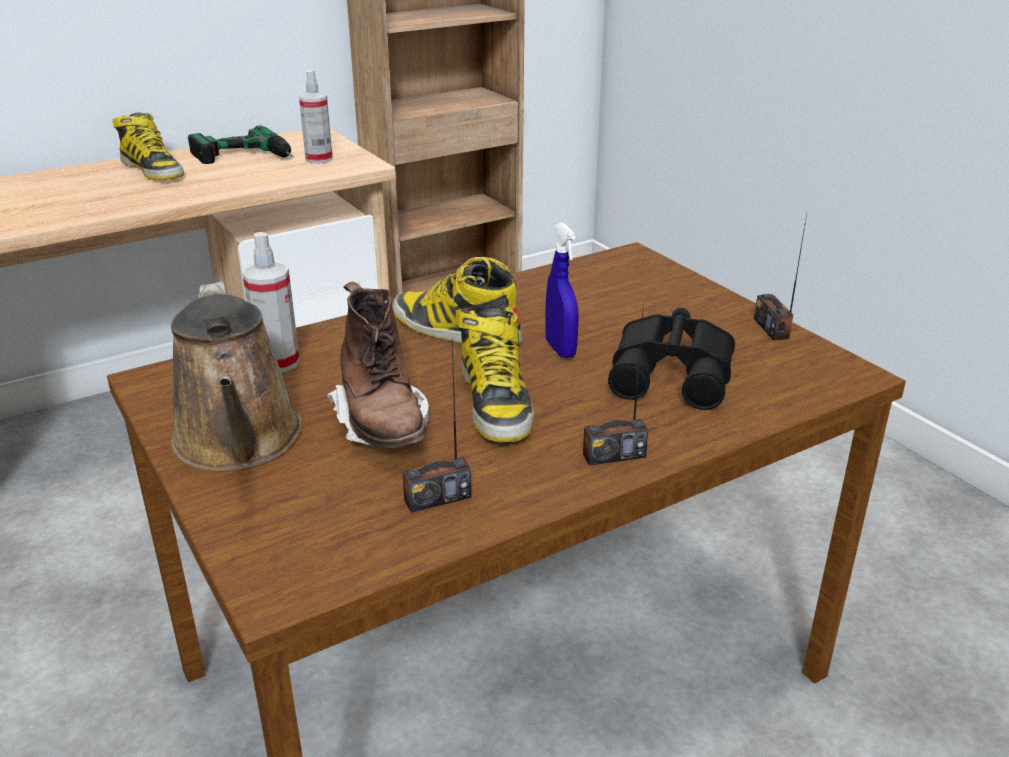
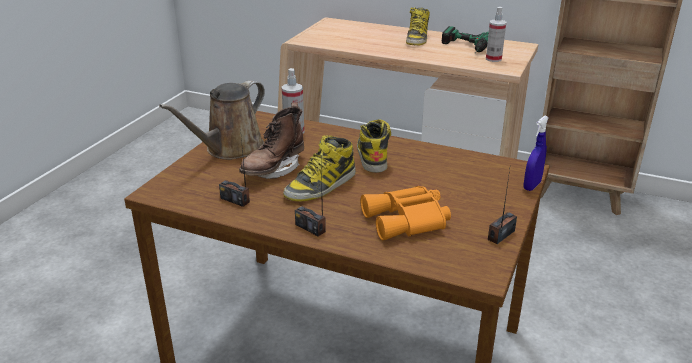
camera: 55 degrees right, 0 degrees up
blue spray bottle [545,222,579,358] -> blue spray bottle moved to [524,115,549,191]
black binoculars [608,308,735,410] -> orange binoculars [360,186,451,241]

